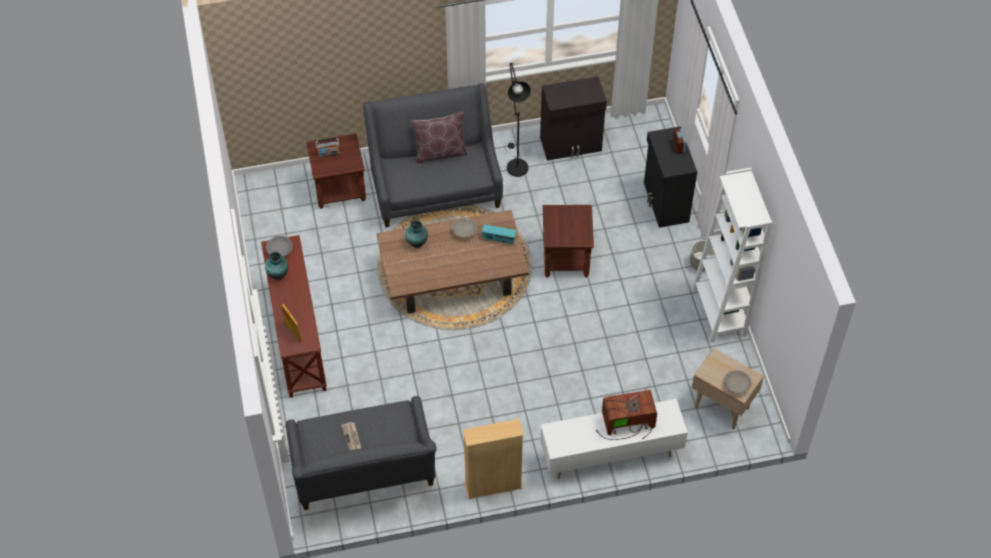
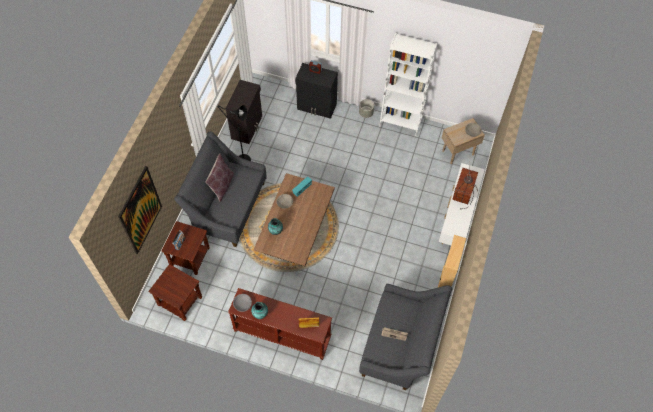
camera: 60 degrees left, 5 degrees up
brown side table [543,205,594,278] -> brown side table moved to [148,264,202,321]
none -> picture [118,166,162,254]

